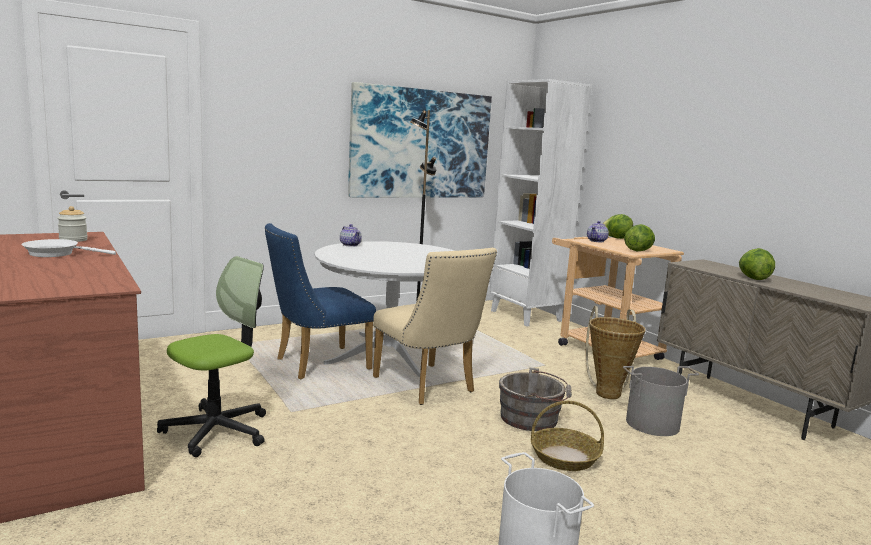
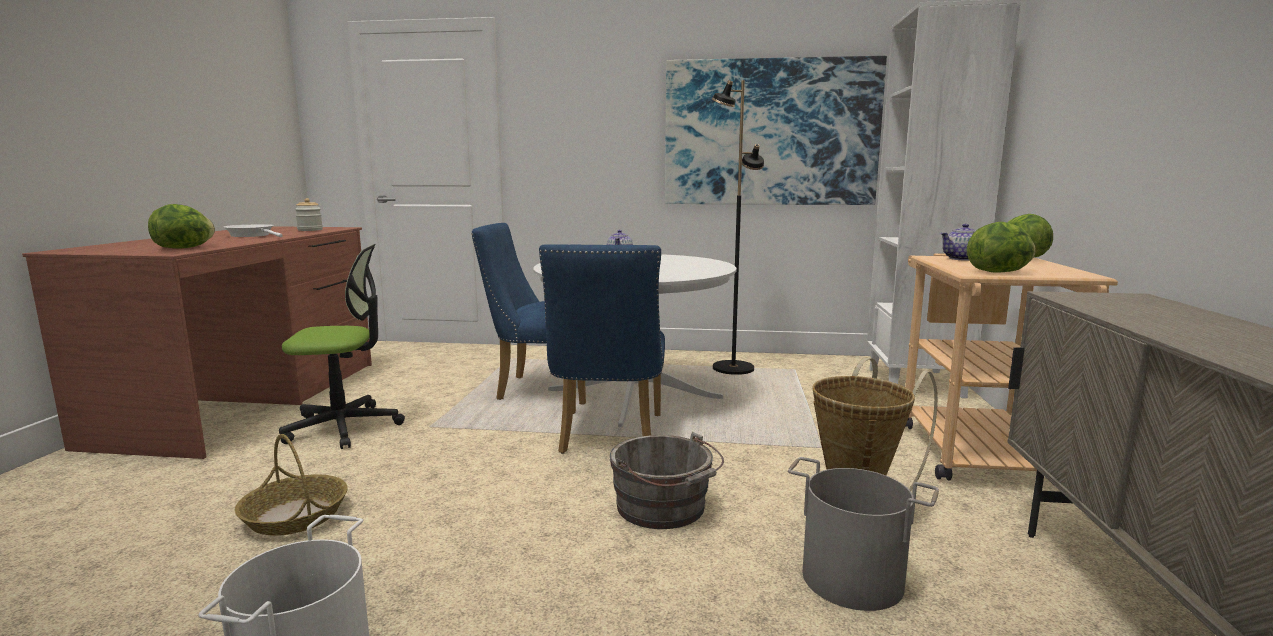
camera: 40 degrees right, 0 degrees up
beige chair [373,248,497,405] -> blue chair [539,244,665,454]
basket [531,401,604,471] -> basket moved to [235,434,348,536]
lettuce [739,248,775,280] -> lettuce moved to [148,204,215,249]

